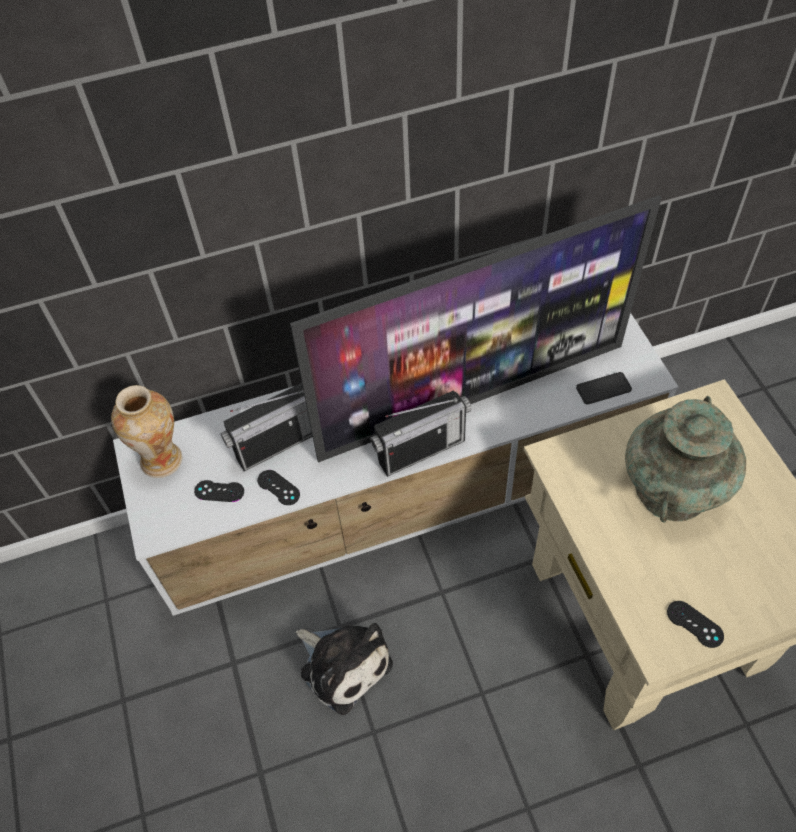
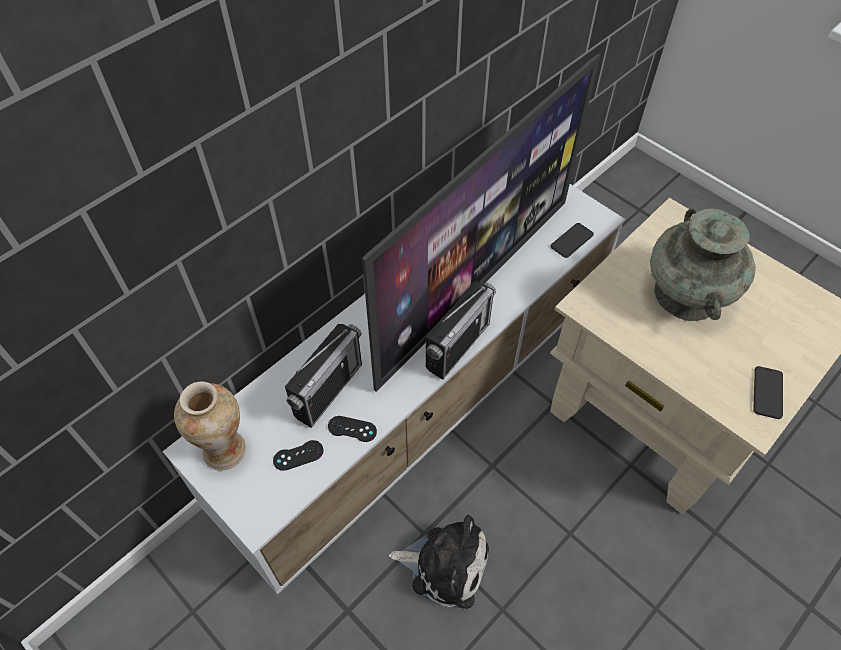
camera: 30 degrees left, 0 degrees up
black game controller [667,601,724,648] -> phone [753,366,783,419]

